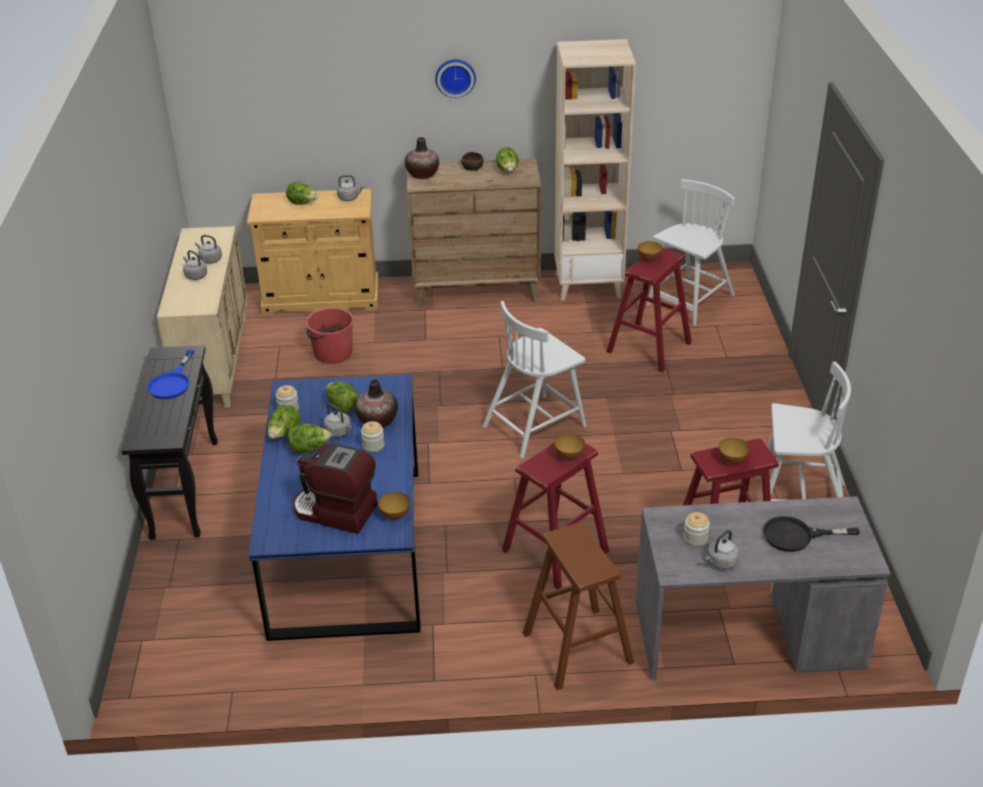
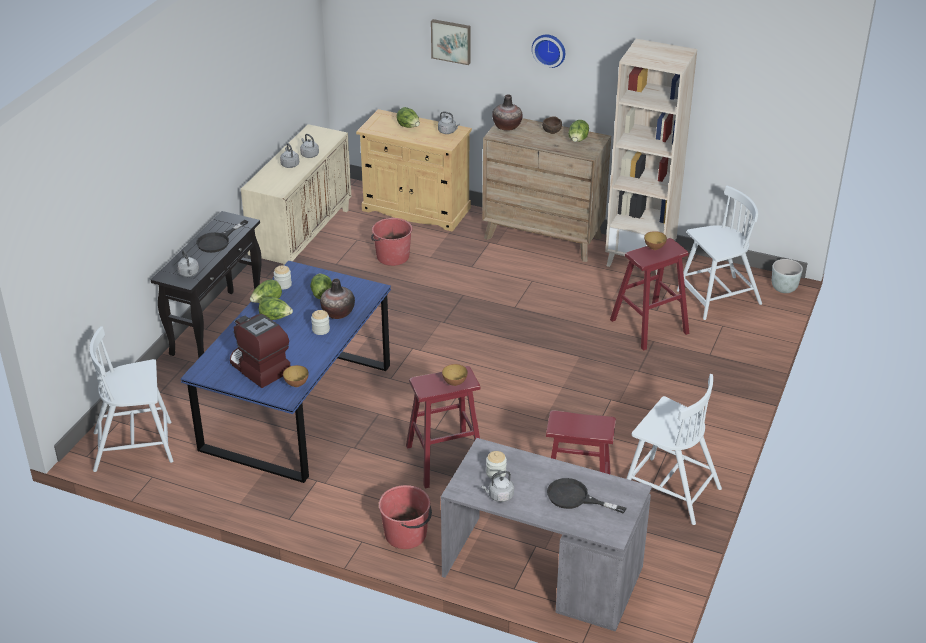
camera: 25 degrees right, 0 degrees up
blue frying pan [147,350,194,399] -> black frying pan [196,220,248,253]
grey kettle [324,404,352,437] -> grey kettle moved to [177,250,199,277]
white chair [482,301,587,458] -> white chair moved to [90,327,173,472]
brown stool [523,522,634,690] -> red bucket [379,485,432,549]
bowl [719,438,750,464] -> none
none -> picture [431,19,471,65]
none -> grey planter [772,259,803,293]

